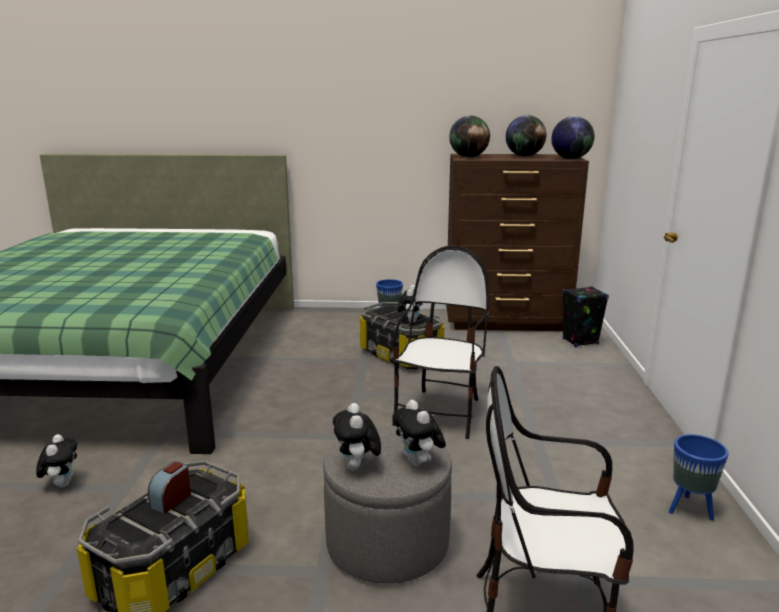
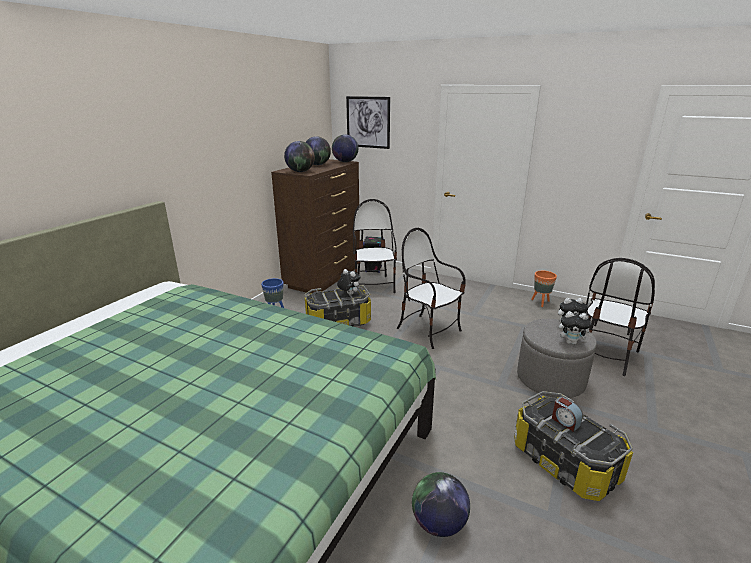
camera: 65 degrees left, 5 degrees up
plush toy [36,434,77,487] -> globe [412,472,470,537]
blue planter [669,434,729,521] -> orange planter [531,271,557,307]
none -> picture [346,96,390,149]
none -> chair [353,199,397,293]

